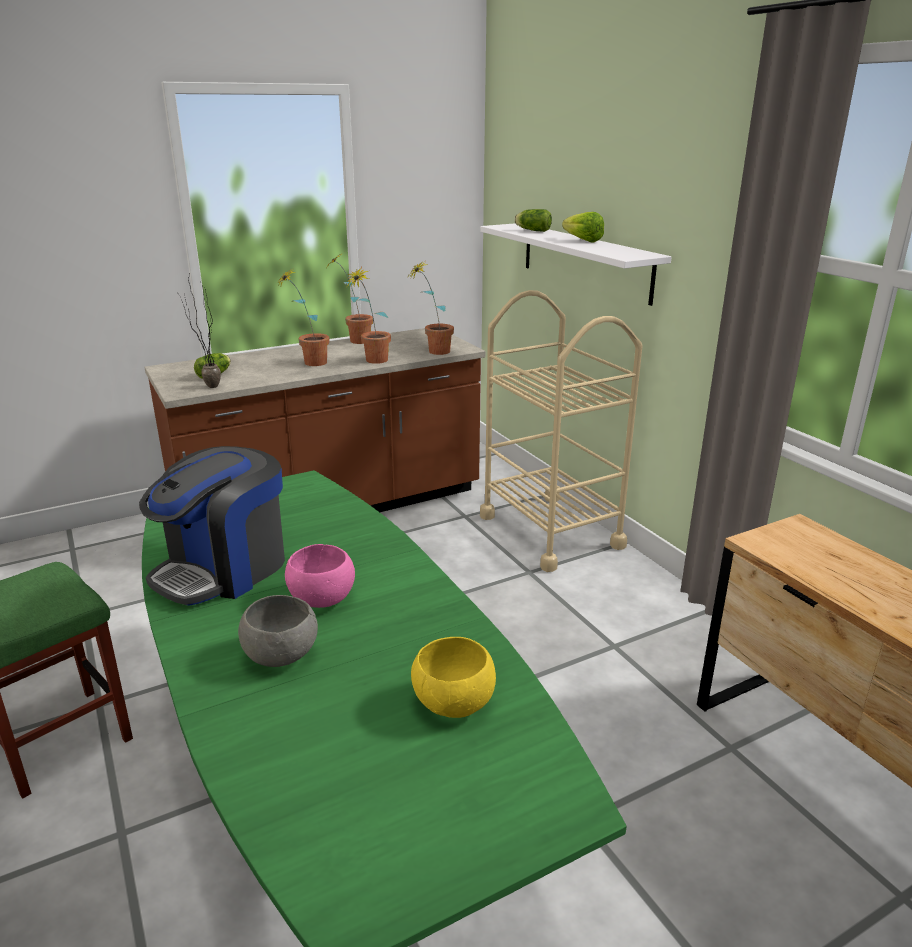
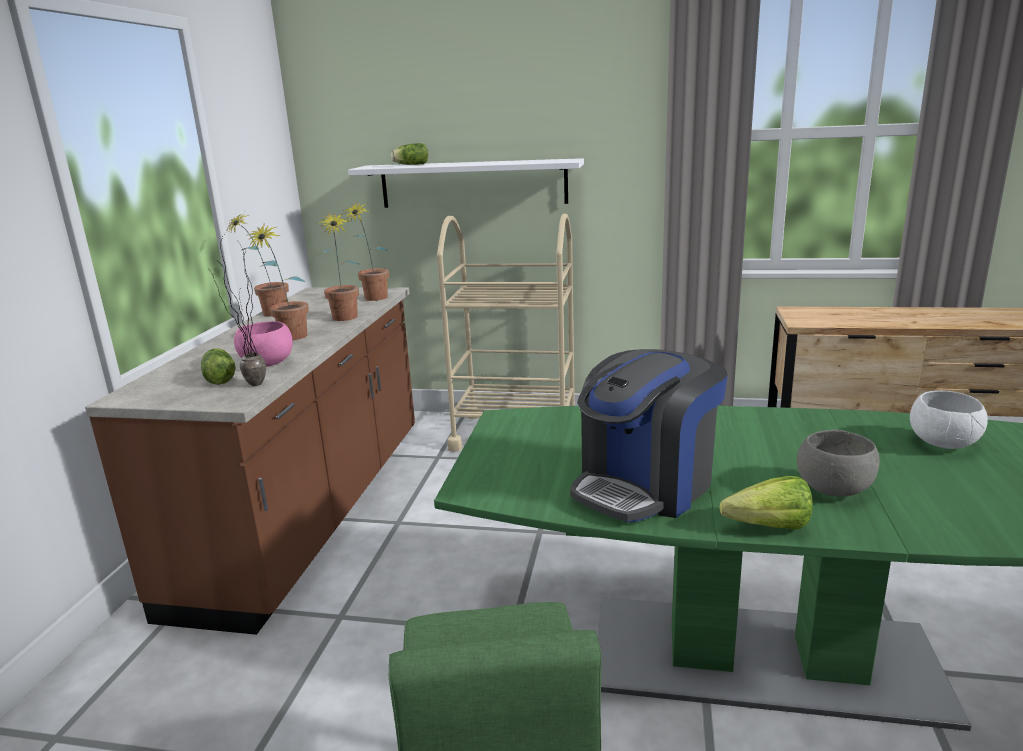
camera: 50 degrees left, 5 degrees down
coffee machine [139,446,285,606] -> coffee machine turned 60 degrees clockwise [570,349,728,523]
pink bowl [285,544,355,608] -> pink bowl moved to [234,321,293,367]
yellow bowl [411,637,496,718] -> white bowl [910,391,988,449]
lettuce [562,212,604,243] -> lettuce moved to [719,476,812,529]

